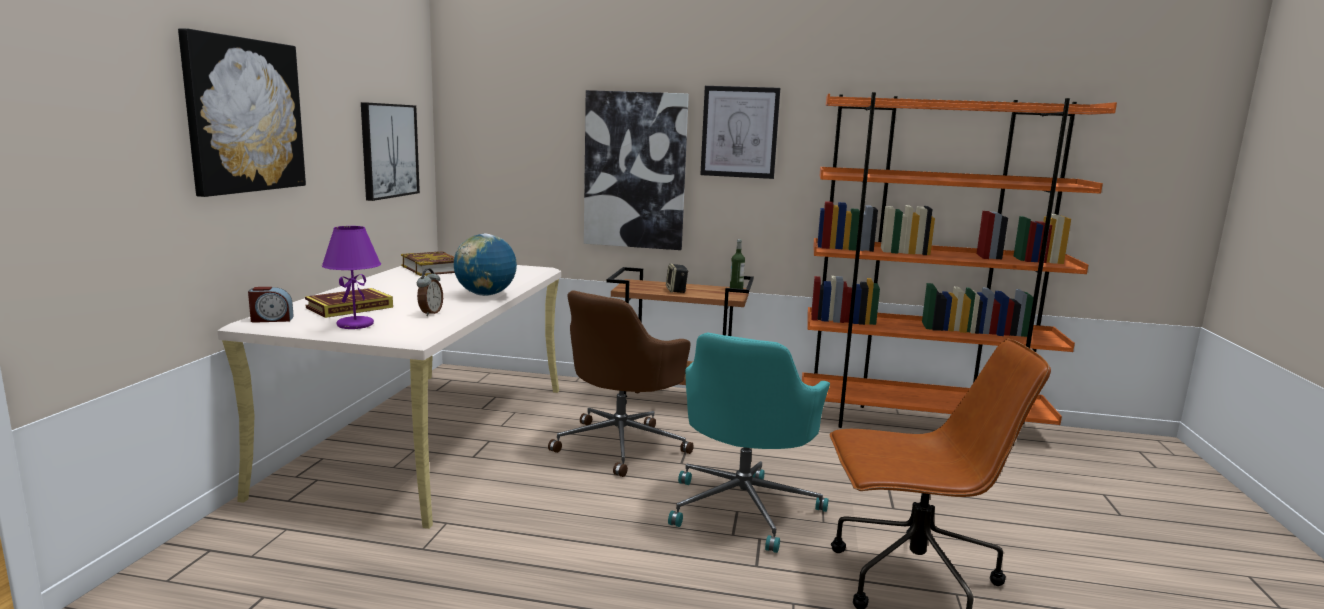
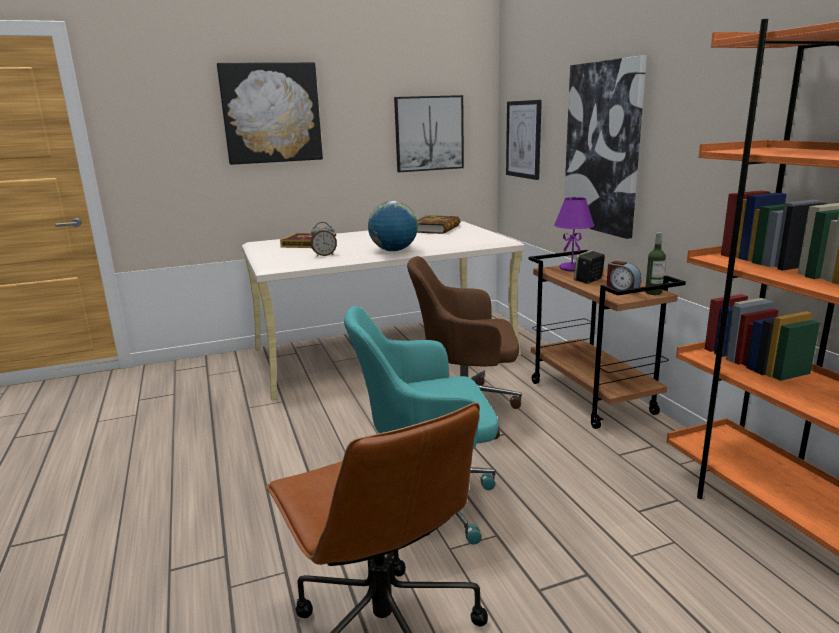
camera: 60 degrees right, 5 degrees up
alarm clock [248,287,294,323] -> alarm clock moved to [607,261,641,290]
purple table lamp [322,226,381,329] -> purple table lamp moved to [554,197,594,271]
picture [700,86,780,179] -> picture moved to [506,100,542,180]

